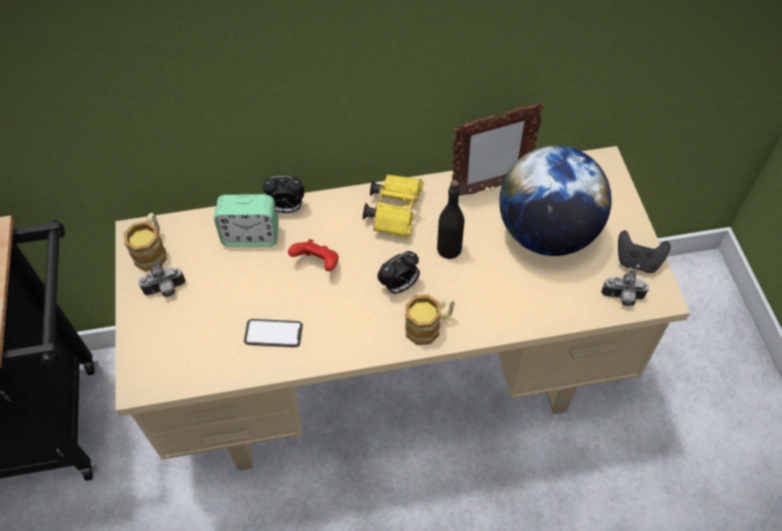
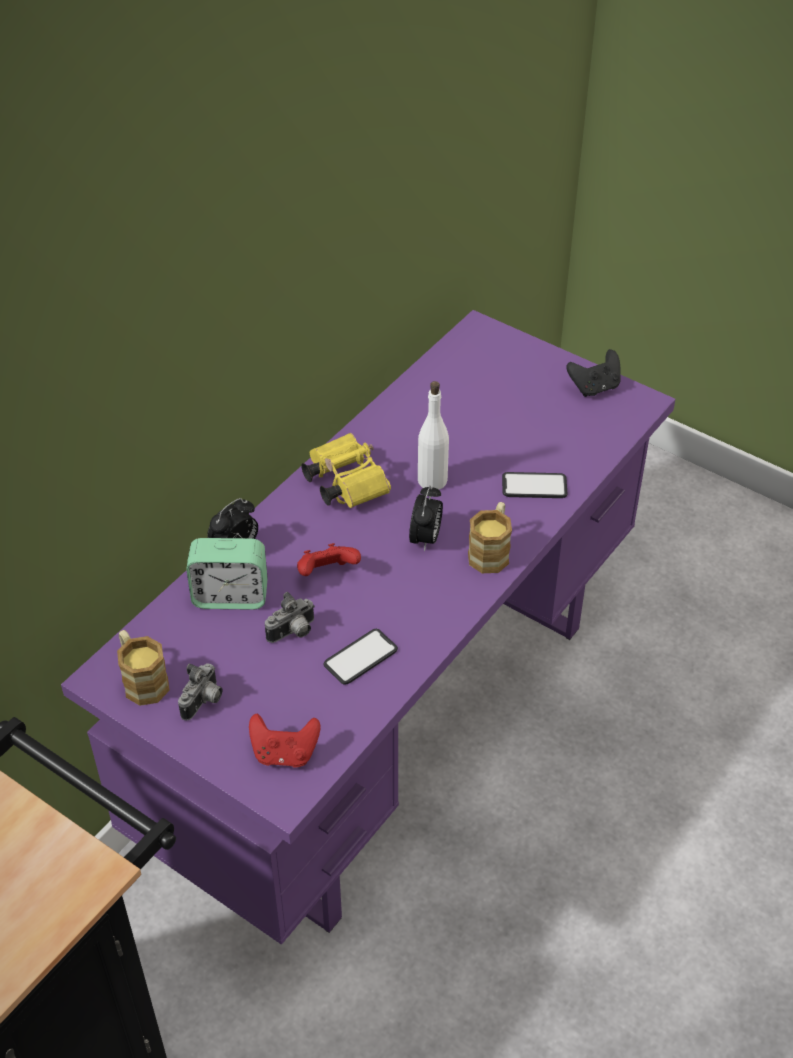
camera: 45 degrees left, 10 degrees down
beige desk [115,146,690,470] -> purple desk [61,310,675,945]
alarm clock [214,194,279,247] -> alarm clock turned 45 degrees clockwise [186,538,268,610]
black bottle [437,180,465,259] -> white bottle [418,381,449,489]
picture frame [452,102,544,196] -> none
globe [499,145,612,256] -> none
camera [601,270,649,306] -> camera moved to [265,592,315,643]
none -> red game controller [249,713,321,768]
none -> phone [502,472,568,498]

